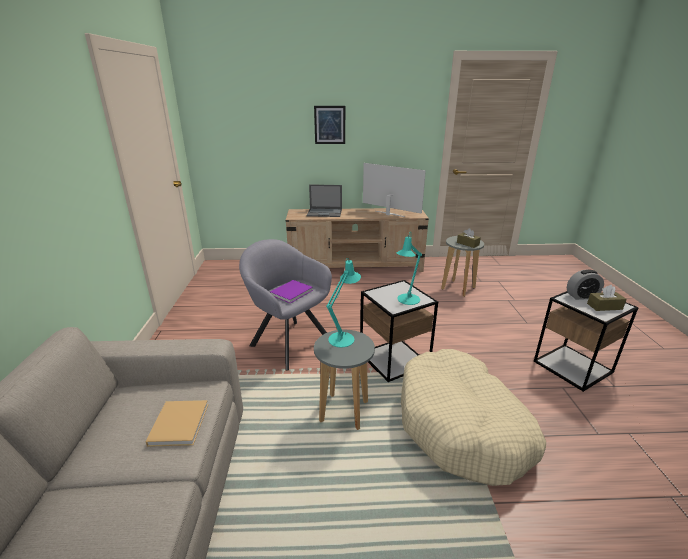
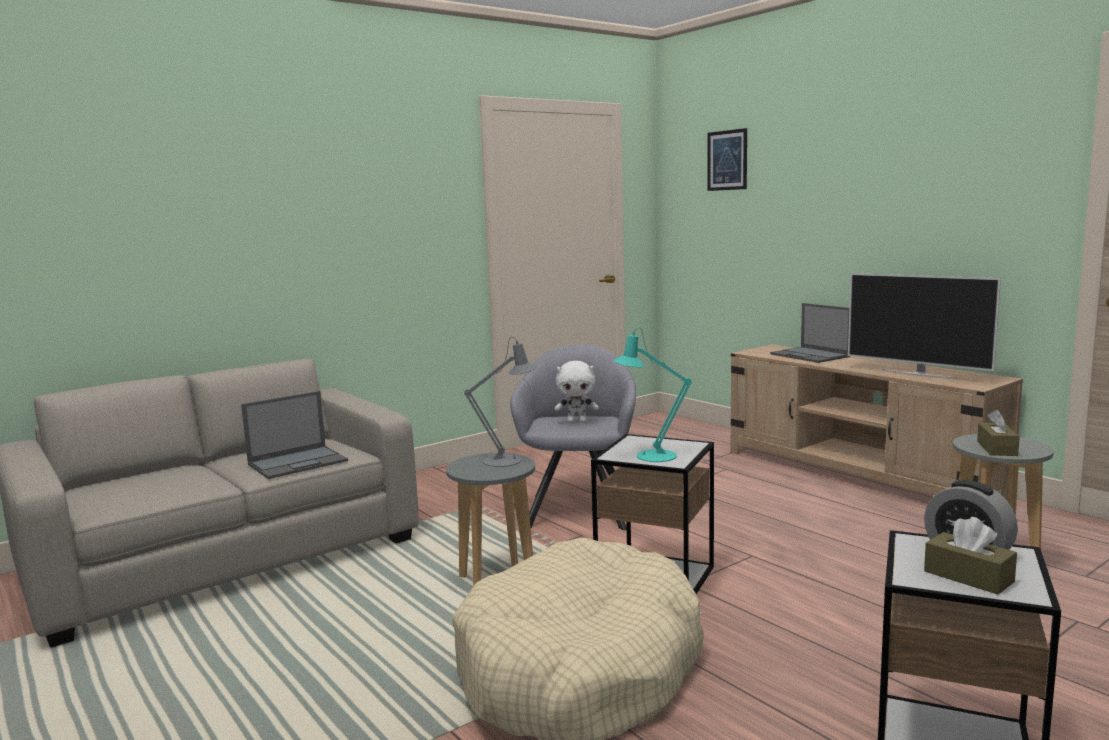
camera: 55 degrees right, 15 degrees down
beige book [145,400,208,447] -> laptop [241,391,348,479]
purple book [270,280,313,303] -> white plush toy [555,361,598,423]
picture [314,106,345,144] -> picture moved to [708,128,747,191]
turquoise table lamp [326,259,361,347] -> grey table lamp [464,337,538,467]
television [363,163,426,217] -> television turned 135 degrees clockwise [848,273,1001,379]

